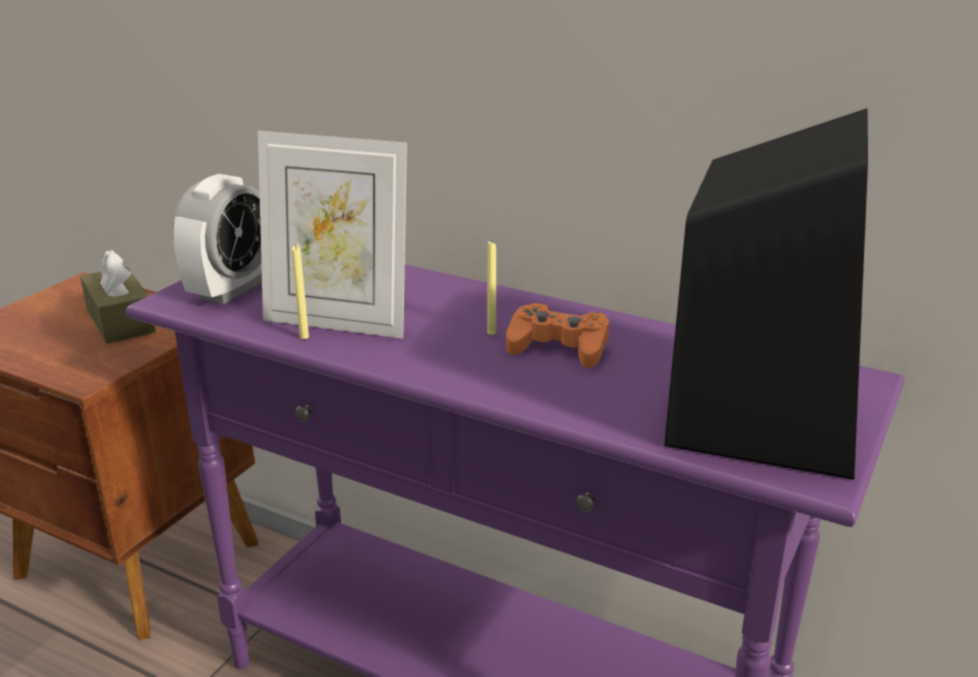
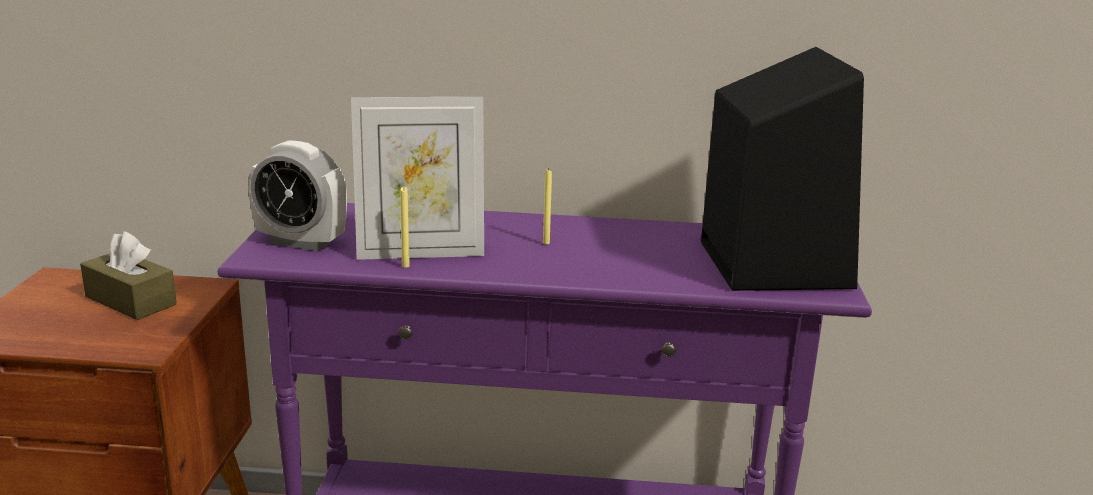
camera: 25 degrees left, 5 degrees down
alarm clock [172,174,262,304] -> alarm clock turned 105 degrees clockwise [248,140,347,251]
orange game controller [506,303,609,368] -> none

